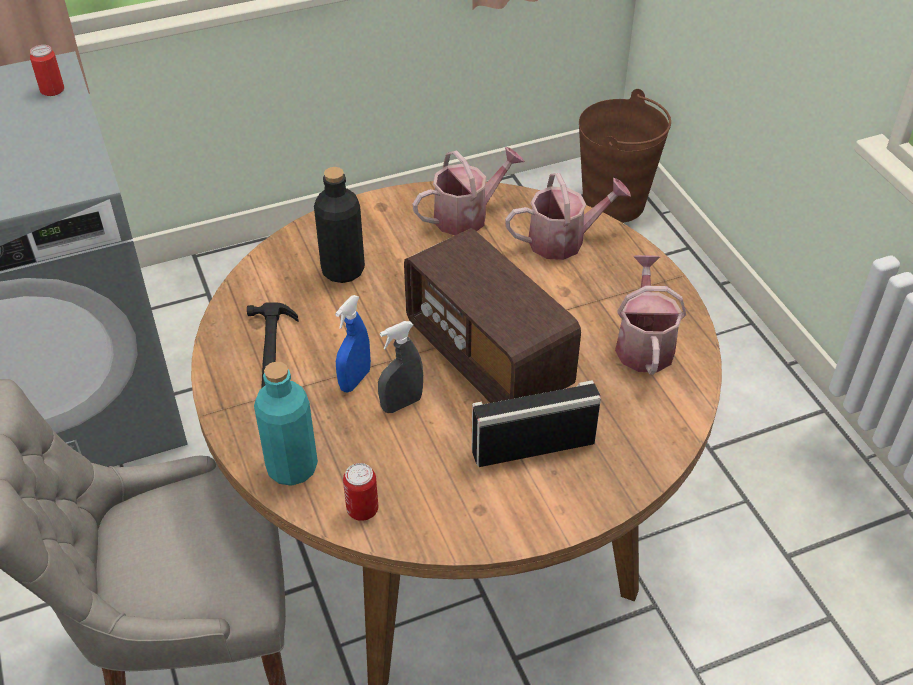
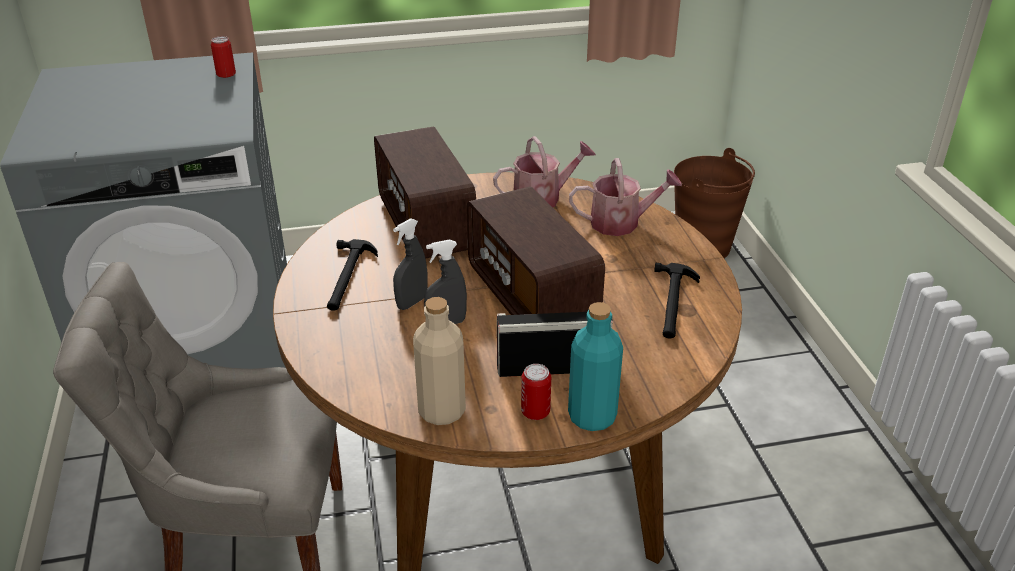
camera: 10 degrees right, 10 degrees down
turquoise bottle [254,362,318,486] -> turquoise bottle moved to [568,302,623,431]
black bottle [314,167,365,283] -> radio [374,126,476,259]
blue spray bottle [335,295,371,392] -> grey spray bottle [393,218,428,310]
can [343,463,378,521] -> can moved to [521,364,551,420]
watering can [615,255,686,375] -> hammer [654,263,700,339]
none -> beige bottle [413,297,466,425]

